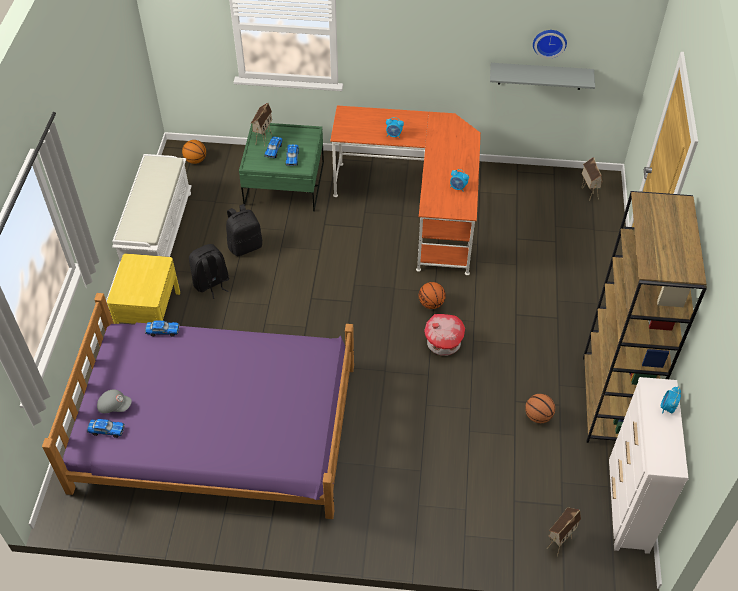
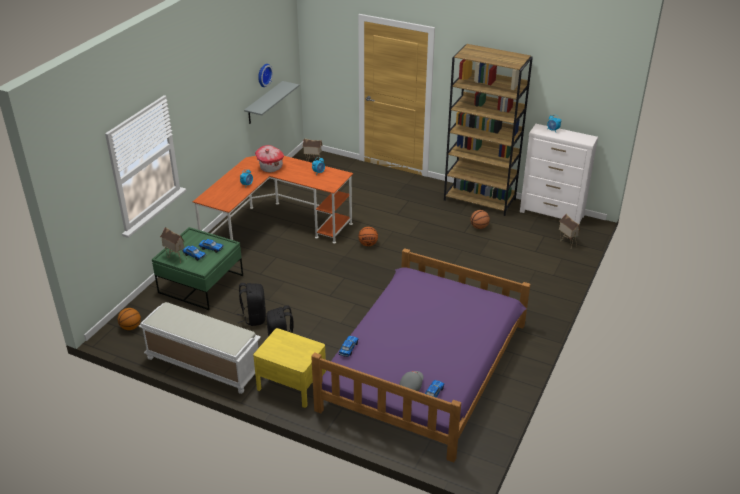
camera: 70 degrees left, 15 degrees down
toy house [424,314,465,356] -> toy house moved to [255,145,284,172]

